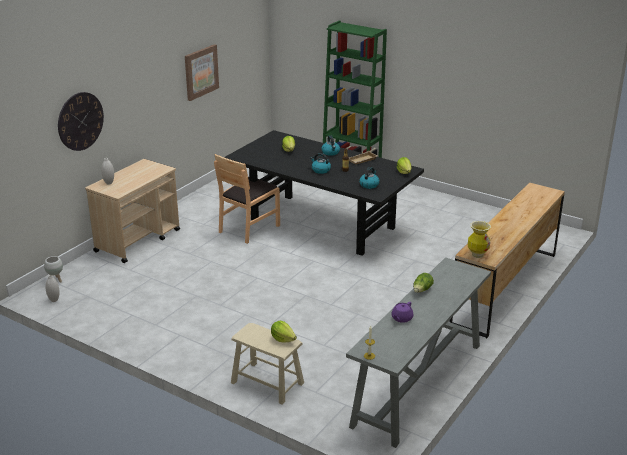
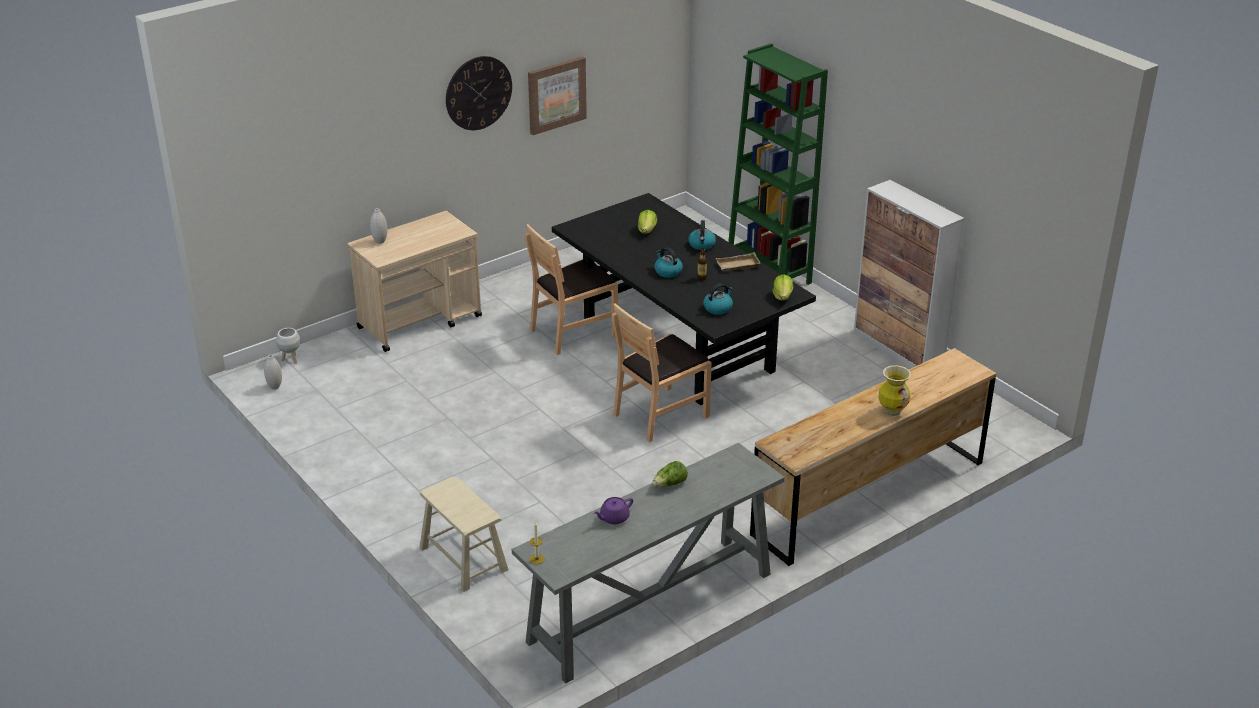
camera: 20 degrees right, 5 degrees up
wall clock [58,92,104,151] -> wall clock moved to [446,56,512,130]
lettuce [271,321,297,343] -> none
vase [468,221,491,258] -> vase moved to [878,365,911,416]
none -> brown chair [612,303,712,442]
none -> cabinet [854,180,964,369]

